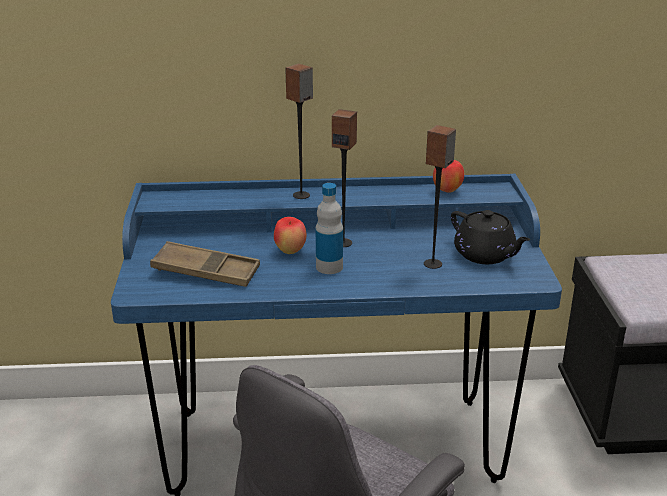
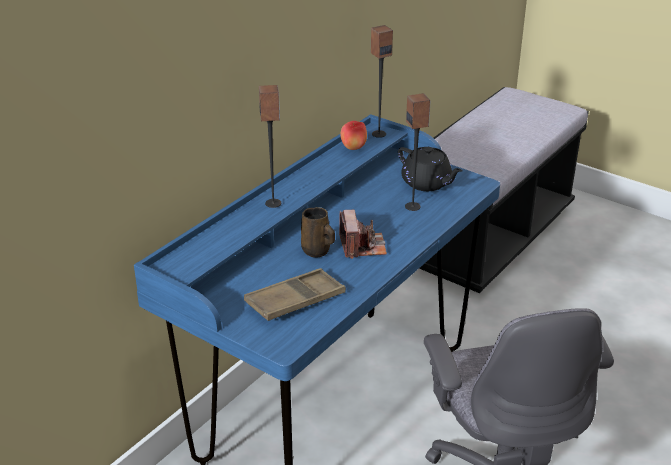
camera: 50 degrees left, 5 degrees up
apple [274,217,306,254] -> brown mug [301,207,335,258]
bottle [316,183,343,274] -> camera [339,210,387,259]
speaker [332,109,357,247] -> speaker moved to [371,25,393,138]
black teapot [451,210,530,264] -> black teapot turned 45 degrees clockwise [398,147,463,191]

